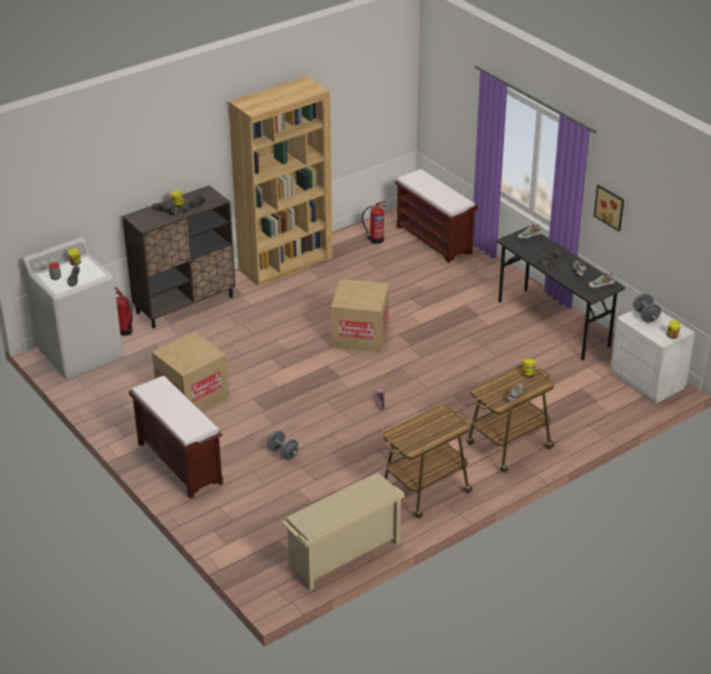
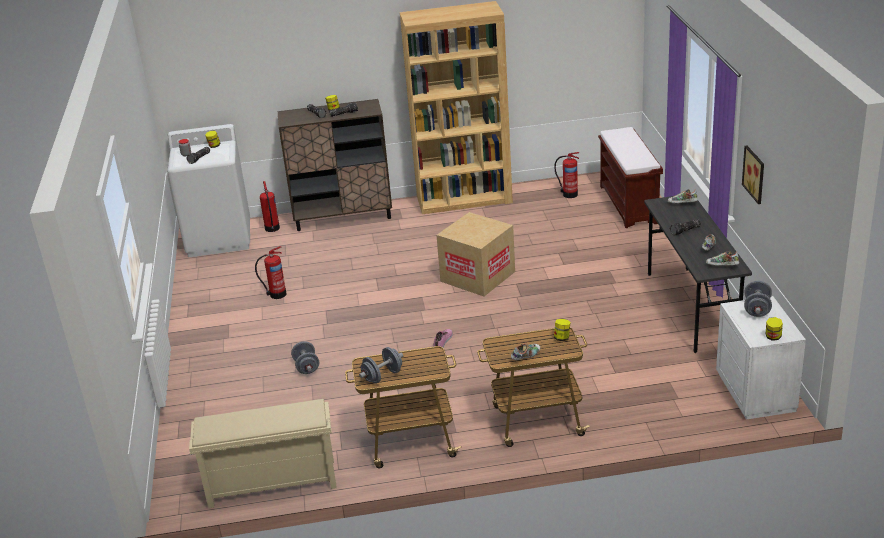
camera: 30 degrees right, 5 degrees down
brown bench [129,376,223,499] -> none
cardboard box [152,332,229,411] -> fire extinguisher [255,246,286,299]
none -> grey dumbbell [359,347,403,384]

